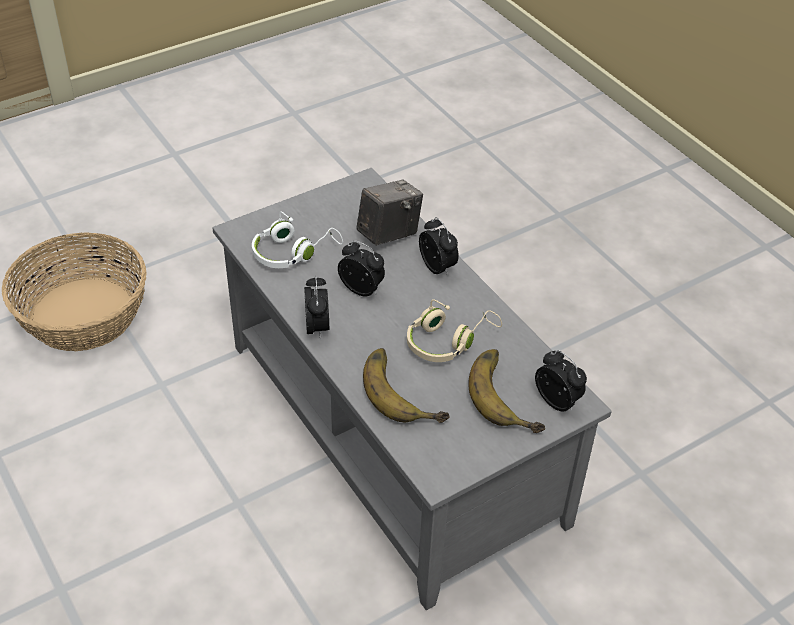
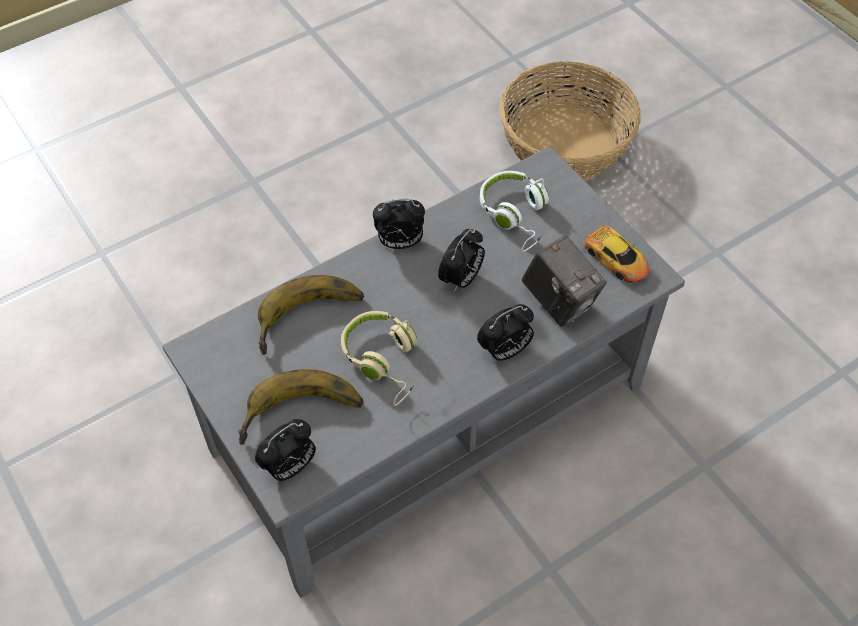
camera: 90 degrees right, 10 degrees up
none -> toy car [584,206,650,283]

